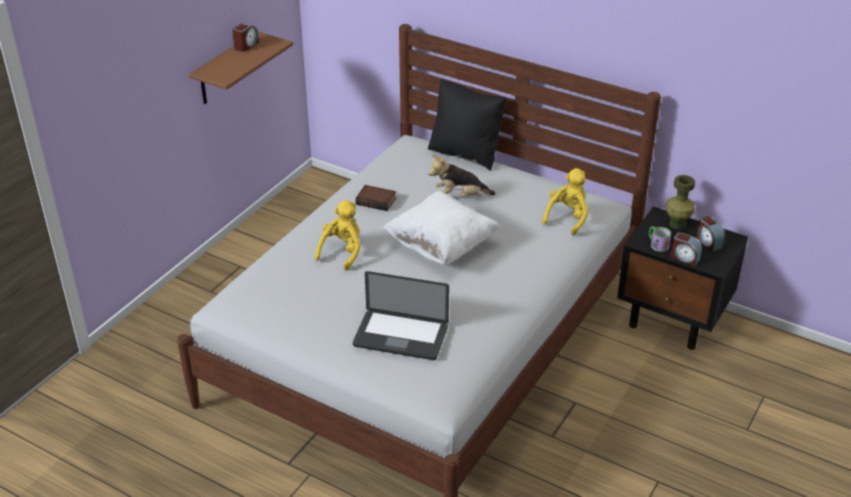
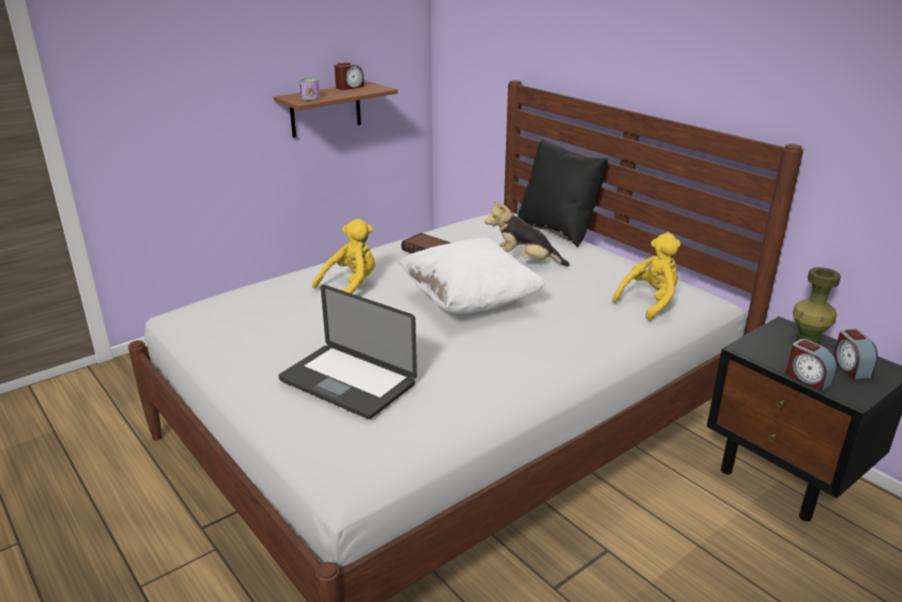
camera: 20 degrees right, 10 degrees down
mug [649,226,671,252] -> mug moved to [299,78,320,101]

